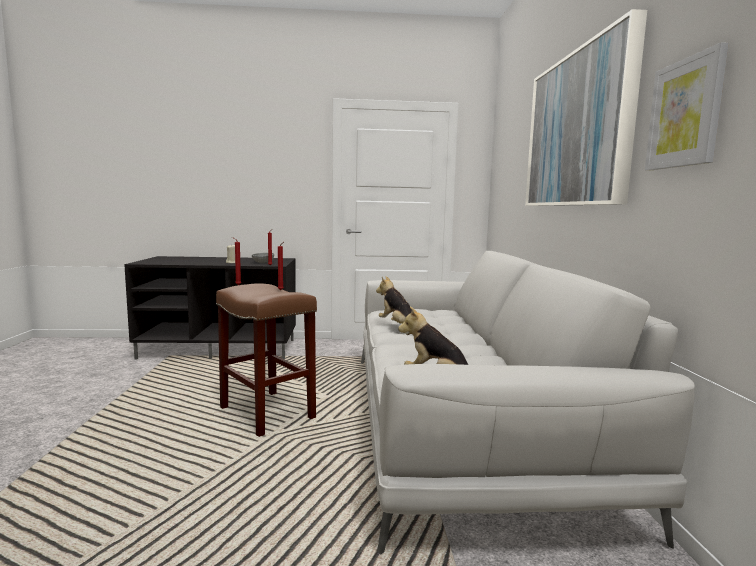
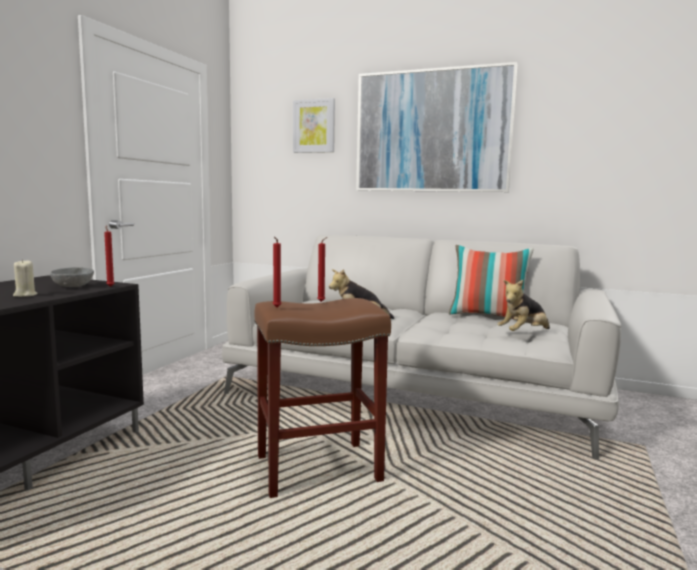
camera: 65 degrees left, 0 degrees up
picture [645,42,729,170] -> picture moved to [293,98,335,153]
none -> pillow [449,245,534,323]

